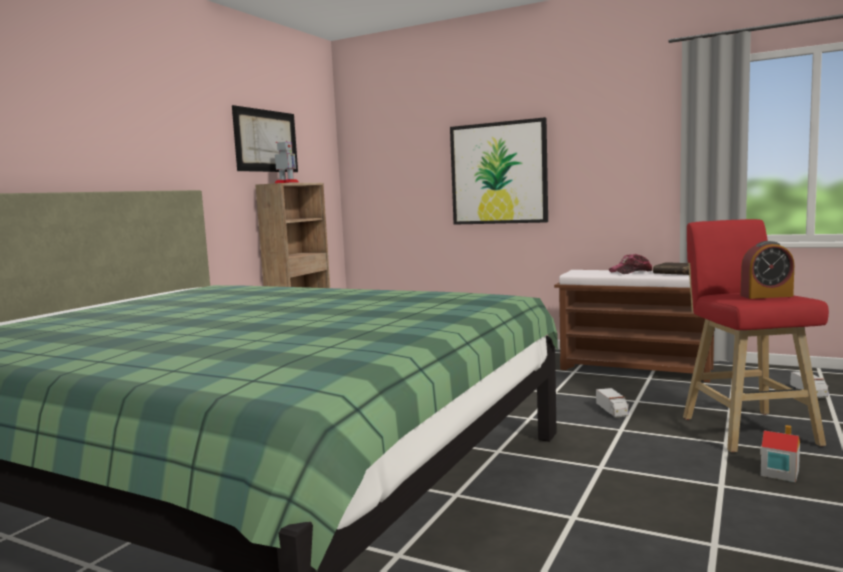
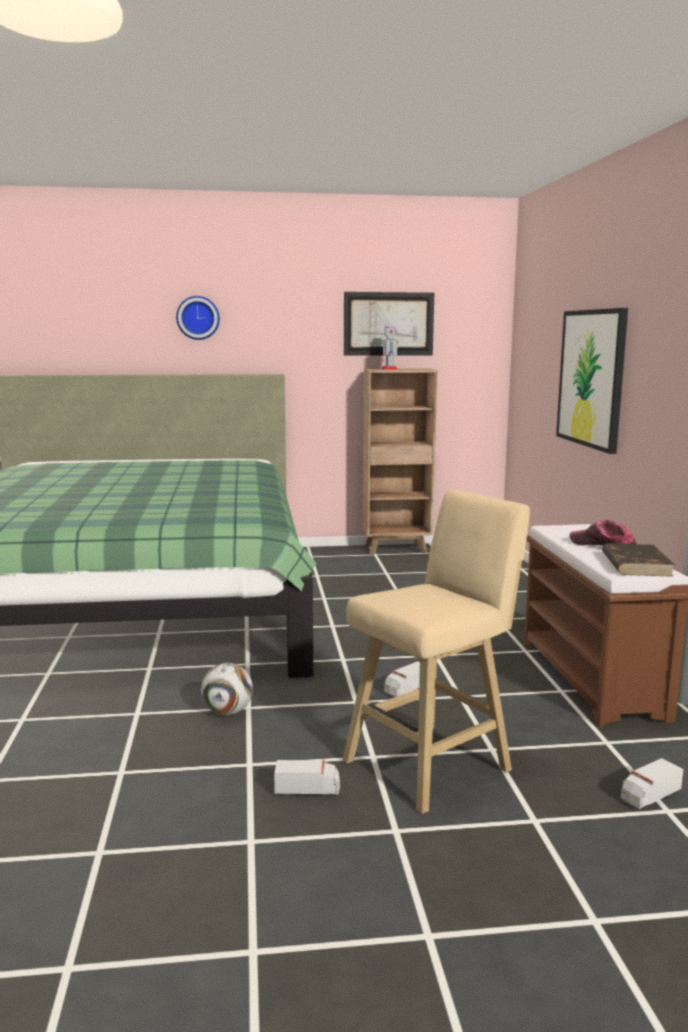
camera: 55 degrees right, 5 degrees up
red stool [683,219,829,452] -> beige stool [342,490,530,814]
alarm clock [741,241,794,299] -> none
toy house [760,425,800,482] -> toy truck [274,760,340,797]
none -> wall clock [176,296,220,340]
none -> football [201,663,253,715]

